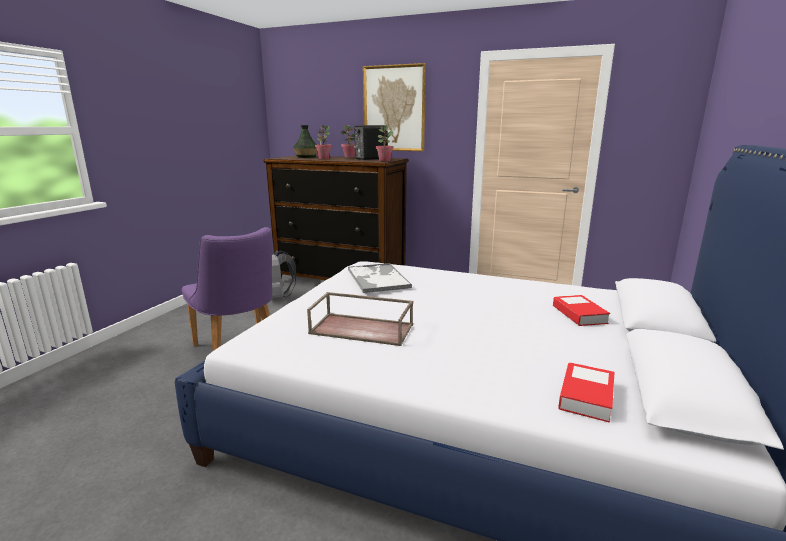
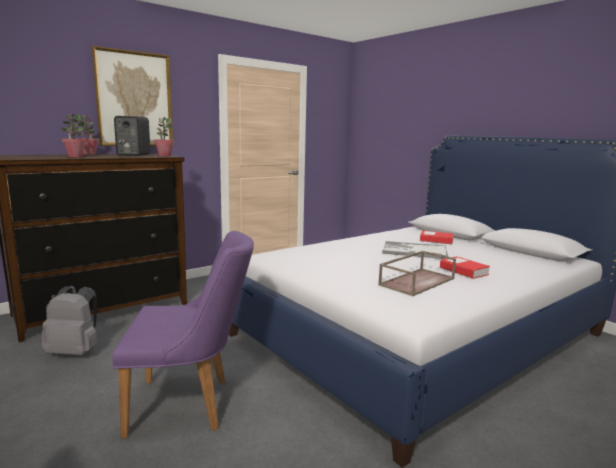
camera: 60 degrees left, 5 degrees down
vase [293,125,317,158] -> none
tray [348,263,412,293] -> tray moved to [382,241,448,259]
book [558,362,615,423] -> book moved to [440,256,490,279]

